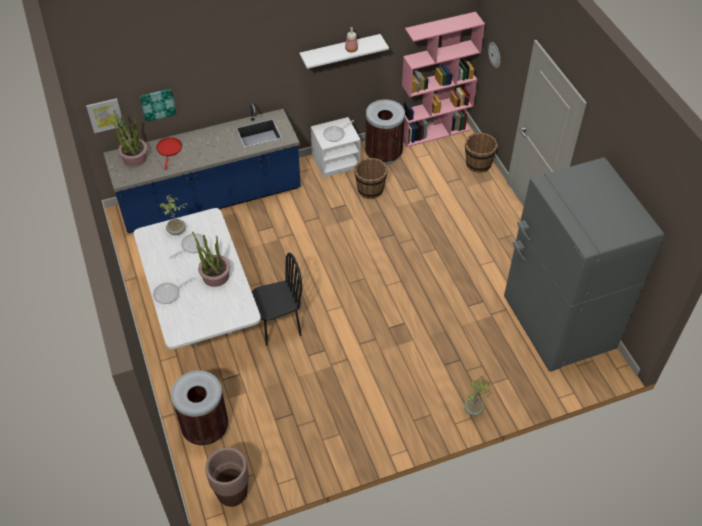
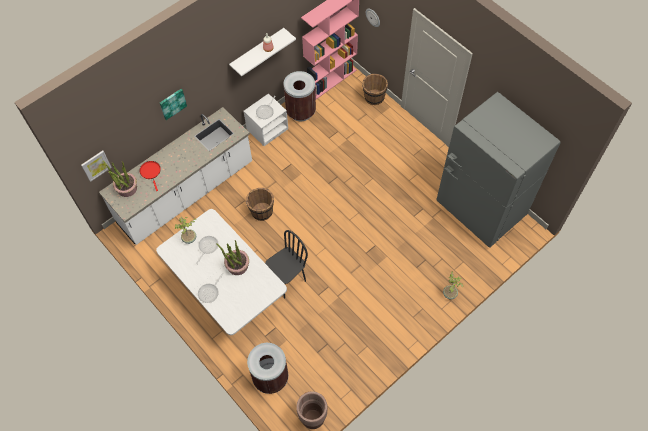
camera: 20 degrees left, 10 degrees up
blue counter [104,103,301,233] -> white counter [99,107,252,245]
picture [140,89,177,122] -> picture moved to [160,89,187,120]
brown bucket [354,158,388,199] -> brown bucket moved to [246,188,274,221]

